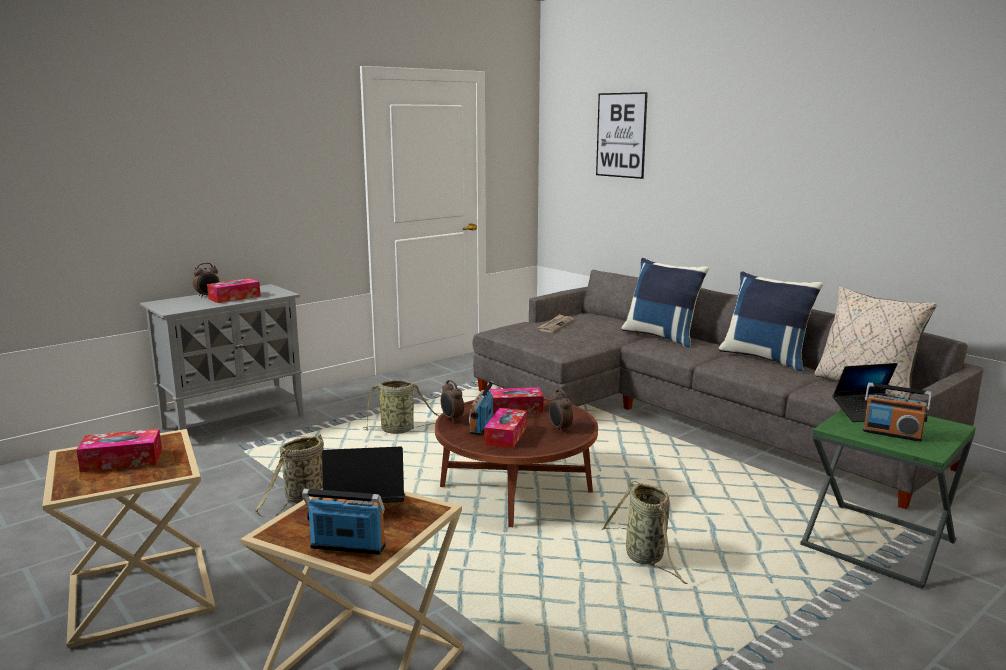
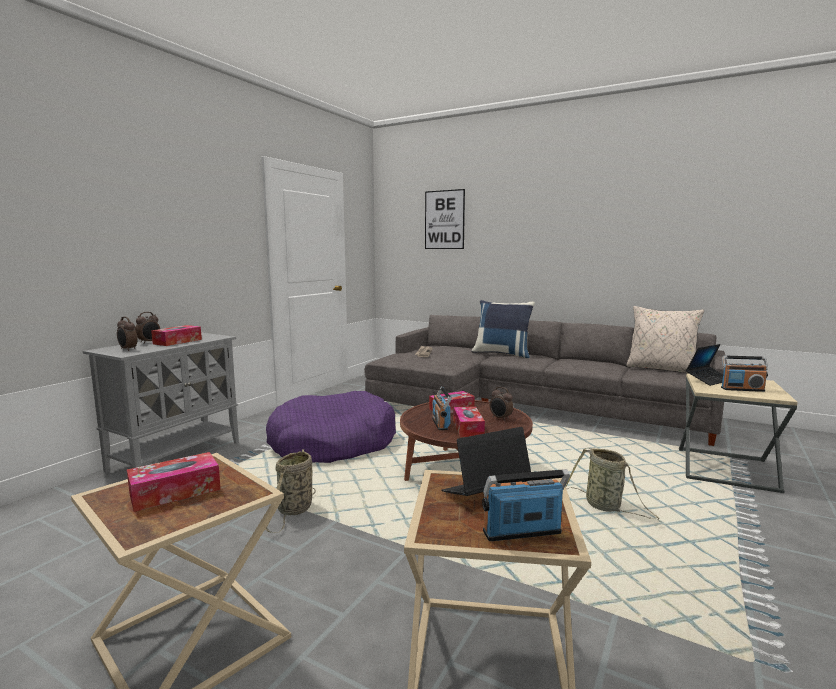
camera: 20 degrees left, 5 degrees down
basket [362,380,439,434] -> purple dog bed [266,391,396,463]
alarm clock [441,380,464,422] -> alarm clock moved to [117,317,138,351]
blue pillow [718,271,823,371] -> none
green side table [800,409,976,589] -> beige side table [679,374,798,493]

